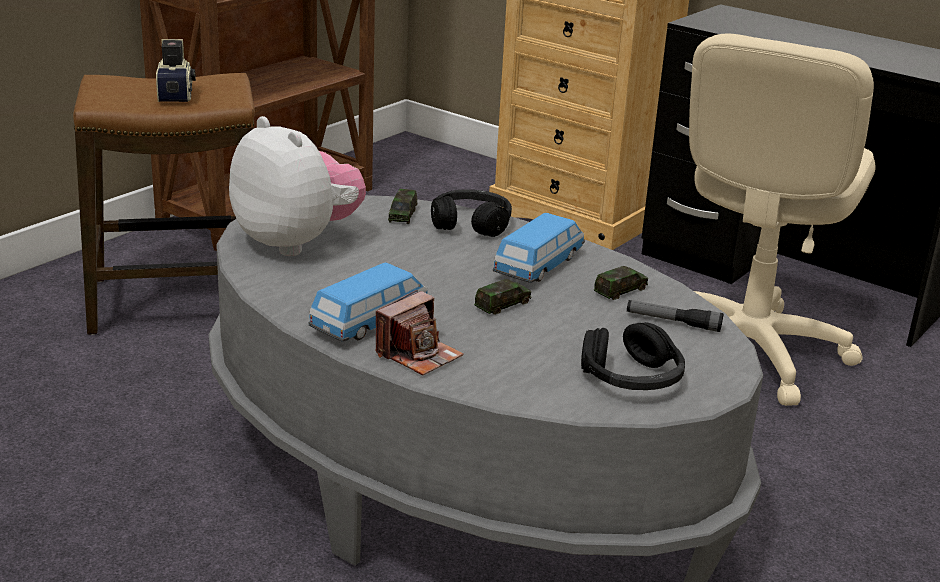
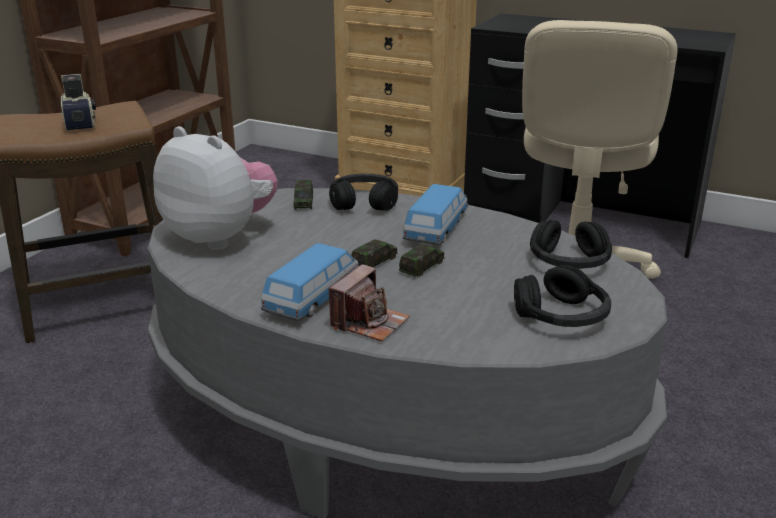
camera: 10 degrees left, 0 degrees up
toy car [594,266,648,300] -> toy car moved to [351,240,398,268]
flashlight [627,300,724,332] -> black headphones [530,220,612,269]

